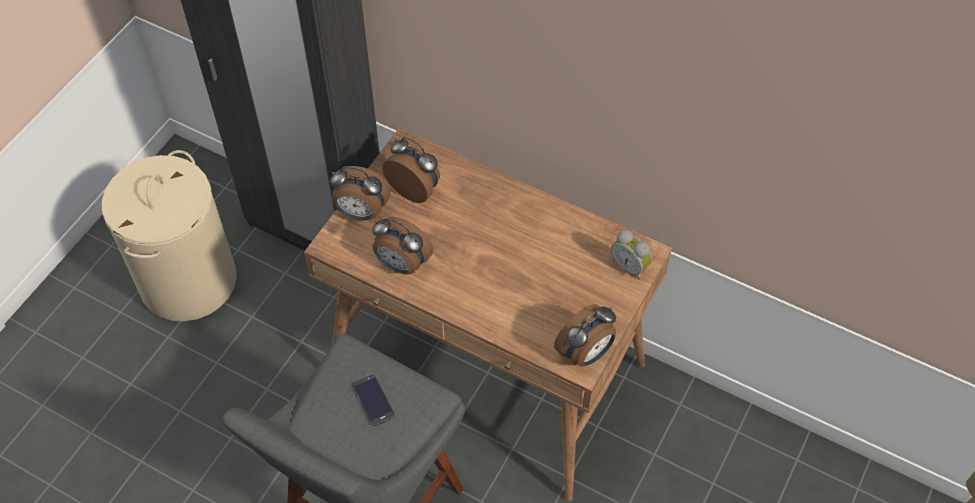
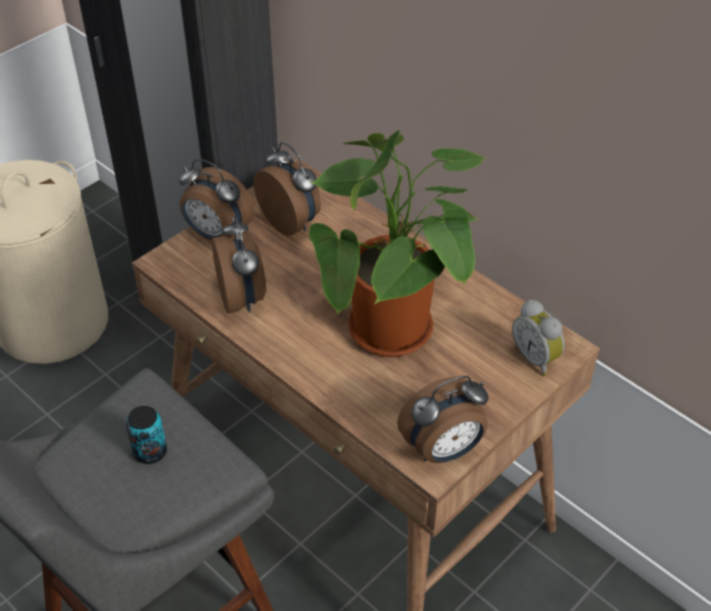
camera: 15 degrees right, 10 degrees down
phone [353,374,395,426] -> can [126,406,167,464]
alarm clock [372,217,433,274] -> alarm clock turned 150 degrees counterclockwise [212,216,266,314]
none -> potted plant [309,130,487,357]

